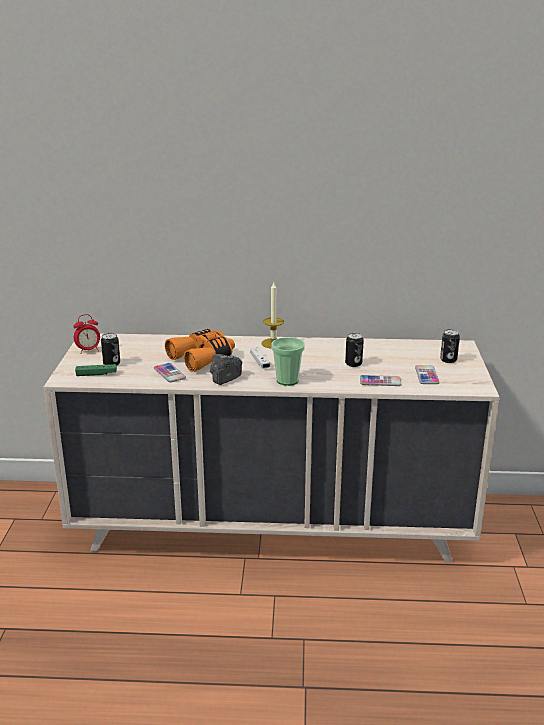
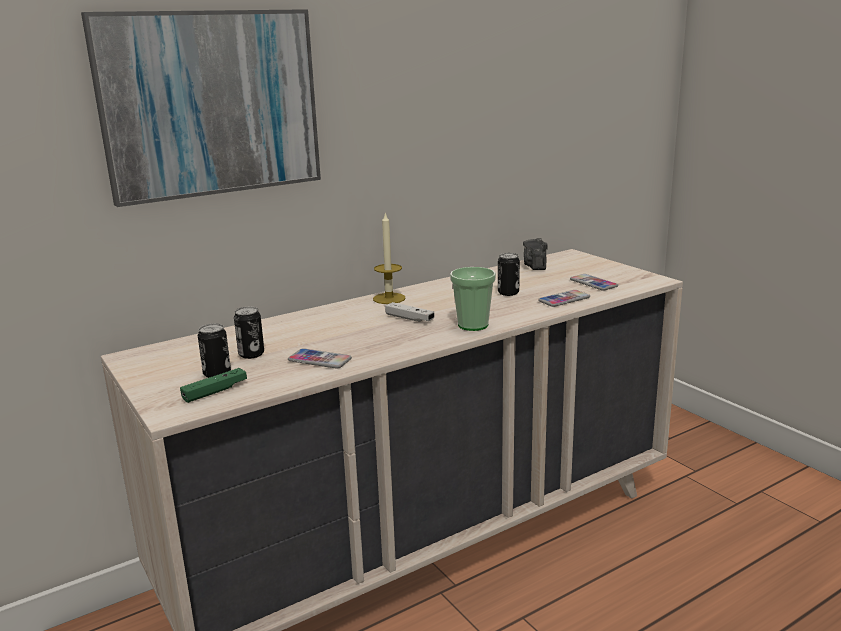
camera: 35 degrees left, 5 degrees down
alarm clock [74,314,100,354] -> none
orange binoculars [165,329,235,372] -> none
camera [210,354,242,385] -> camera moved to [523,238,548,270]
can [440,329,460,363] -> can moved to [234,307,264,359]
none -> picture [81,9,321,207]

